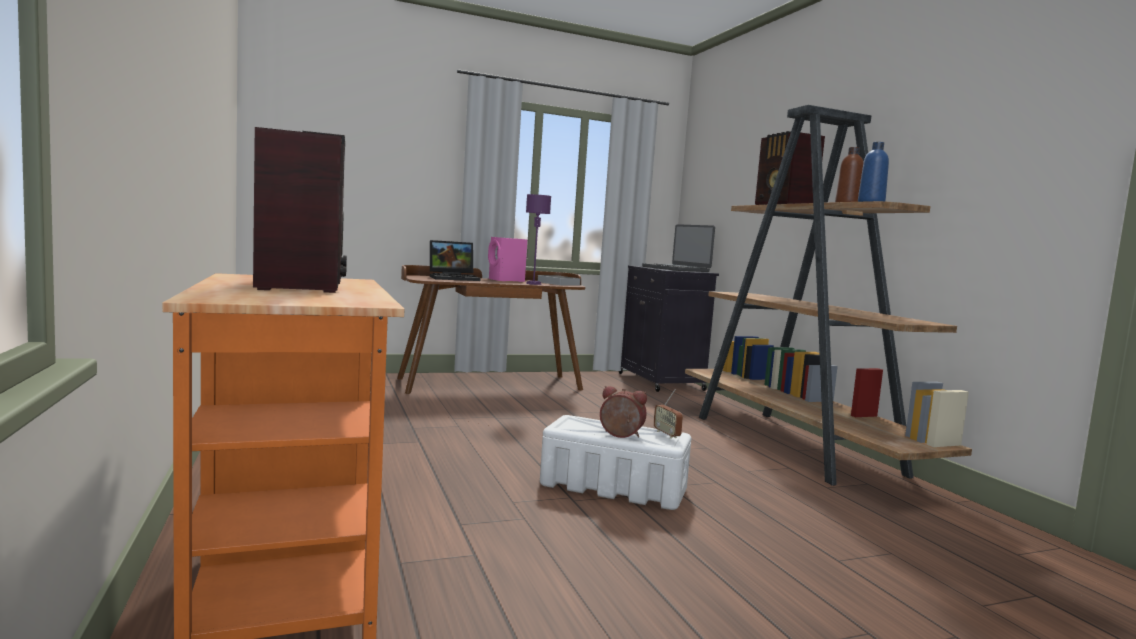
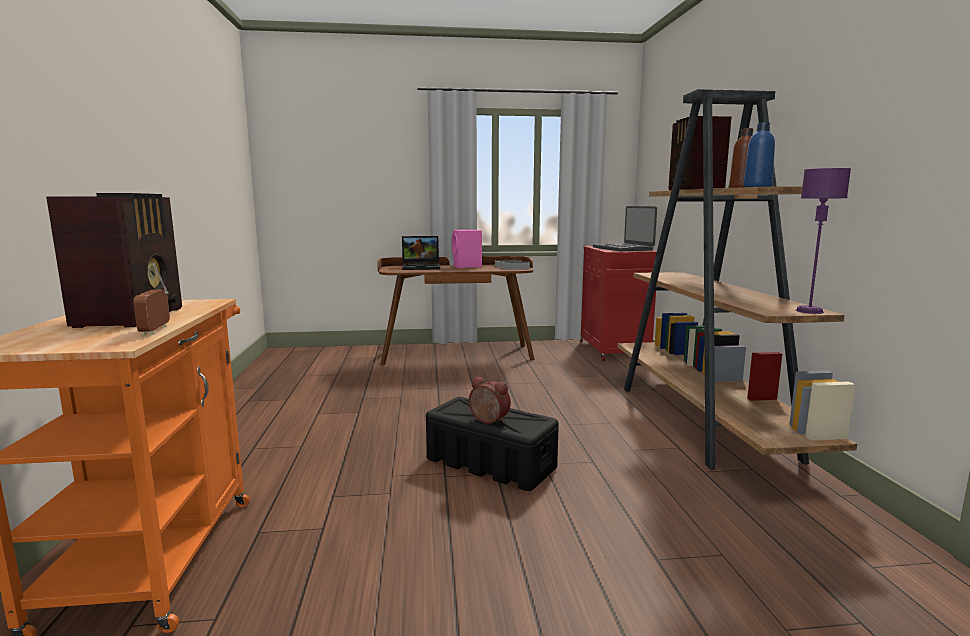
camera: 15 degrees right, 5 degrees up
purple table lamp [526,194,551,285] -> purple table lamp moved to [796,168,851,314]
white storage box [540,415,691,510] -> black storage box [426,397,559,491]
black cabinet [619,265,719,392] -> red cabinet [580,246,657,361]
radio [654,389,683,439] -> radio moved to [133,263,170,335]

